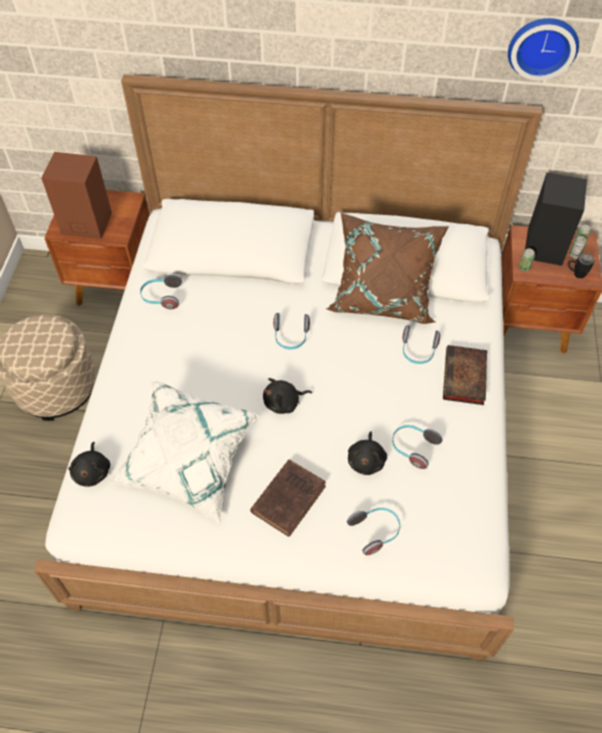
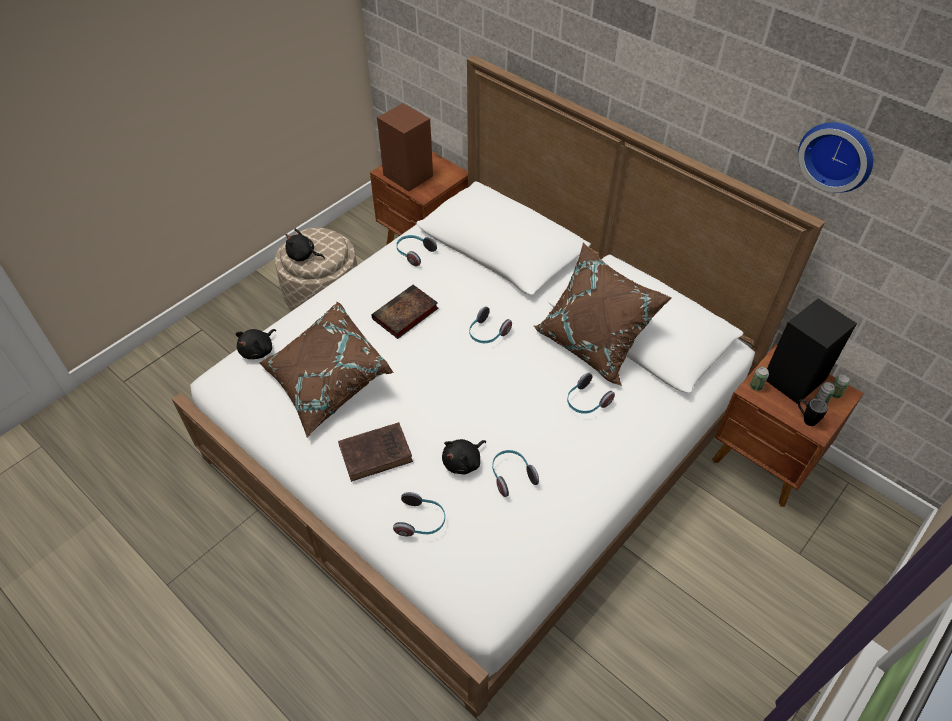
camera: 35 degrees right, 5 degrees down
white pillow [110,381,263,523] -> brown pillow [259,302,394,438]
black plush toy [263,378,312,414] -> black plush toy moved to [285,229,325,261]
book [443,345,488,405] -> book moved to [371,285,439,339]

